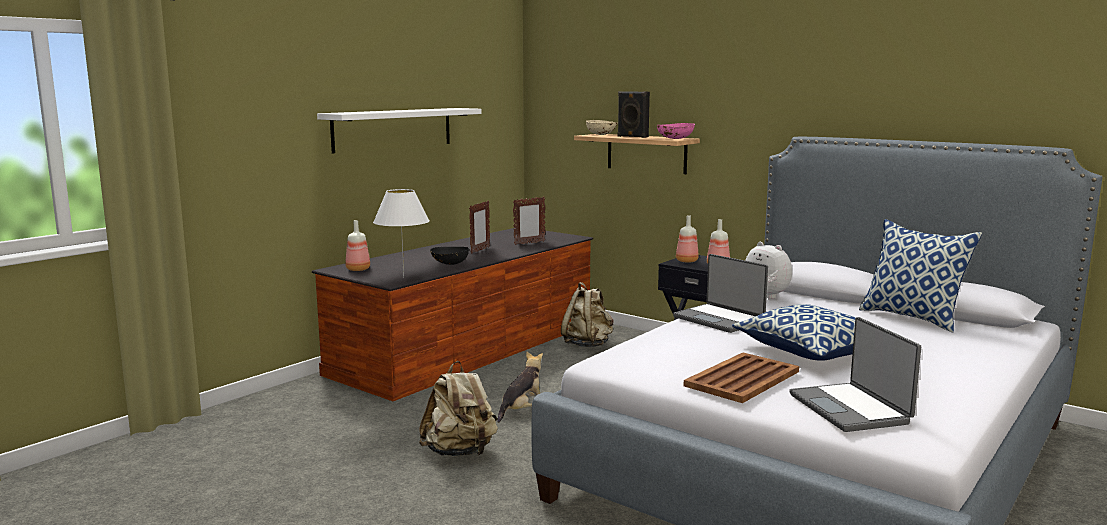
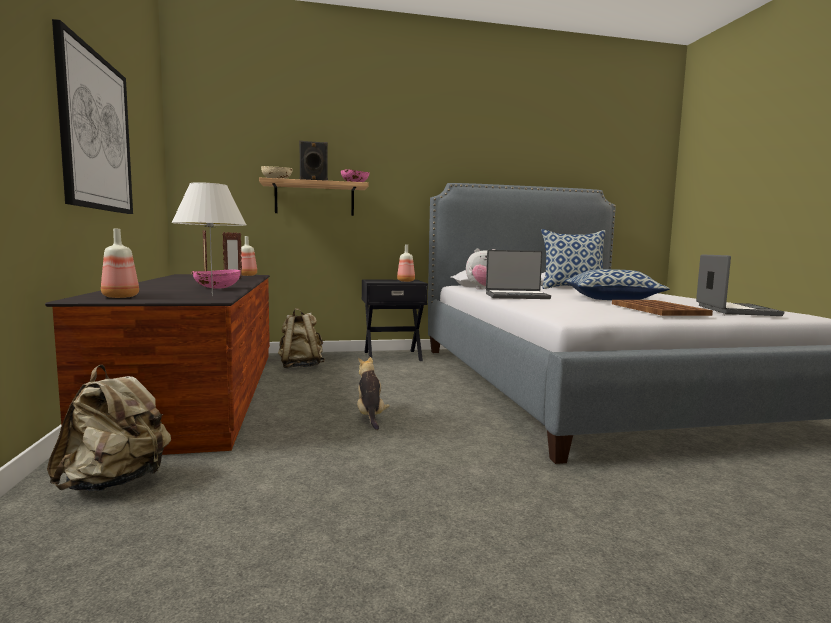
camera: 50 degrees left, 5 degrees down
white shelf [317,108,482,153] -> picture [52,19,133,214]
beige backpack [419,361,498,456] -> beige backpack moved to [47,365,171,492]
black bowl [430,247,469,265] -> pink bowl [192,270,241,289]
bottle [676,215,699,263] -> bottle moved to [241,236,257,276]
laptop [789,317,921,432] -> laptop turned 105 degrees counterclockwise [696,254,784,316]

